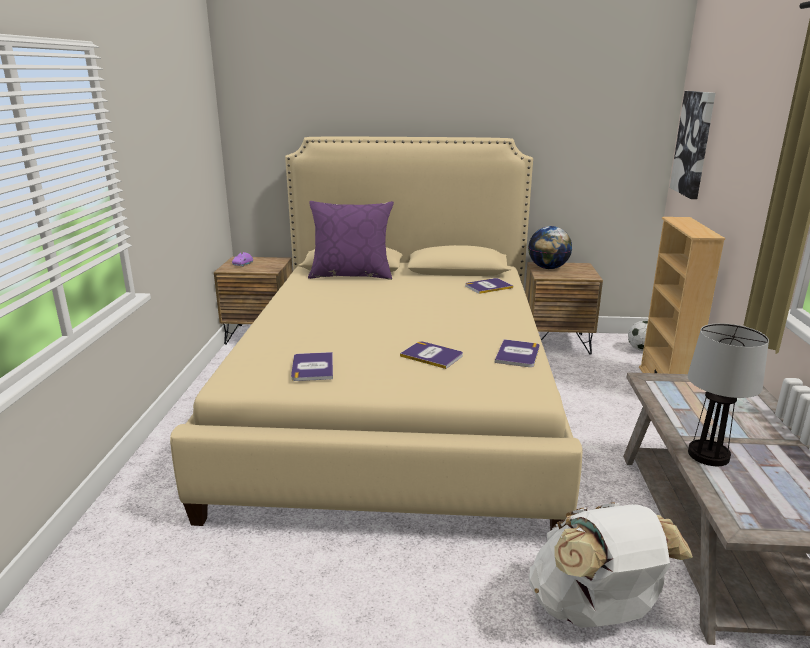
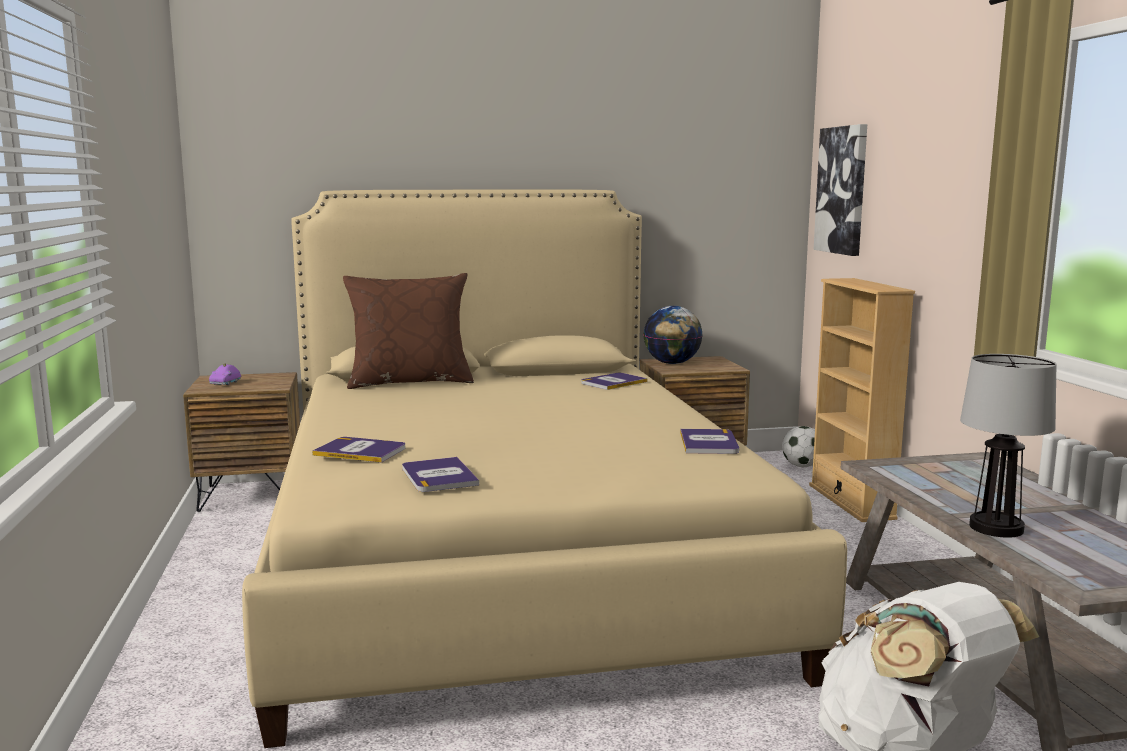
camera: 15 degrees left, 10 degrees down
purple pillow [308,201,394,280] -> brown pillow [343,273,474,389]
book [400,341,463,369] -> book moved to [312,437,405,462]

